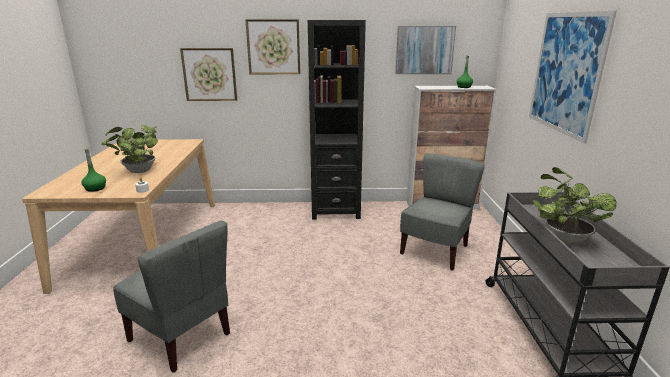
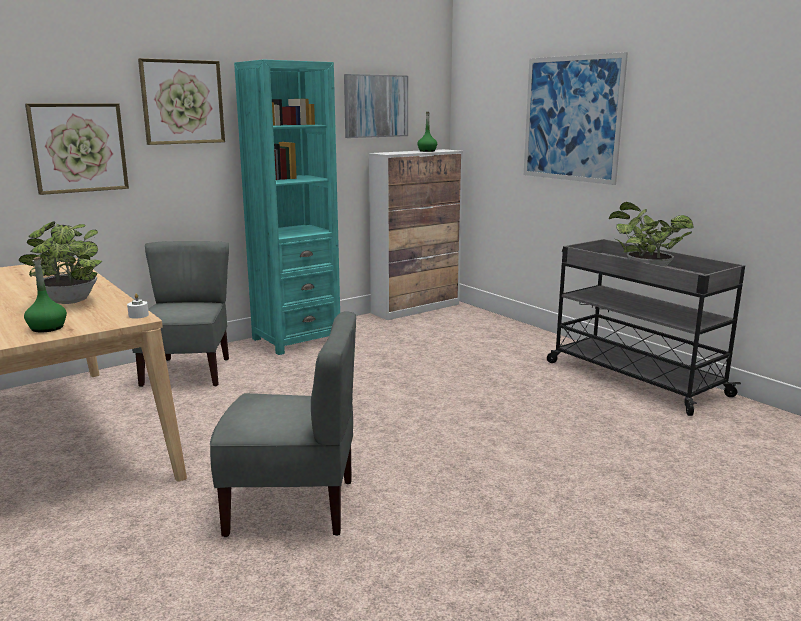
camera: 35 degrees left, 5 degrees down
black bookcase [308,20,366,219] -> turquoise bookcase [234,59,340,355]
grey chair [400,154,485,271] -> grey chair moved to [132,241,229,387]

